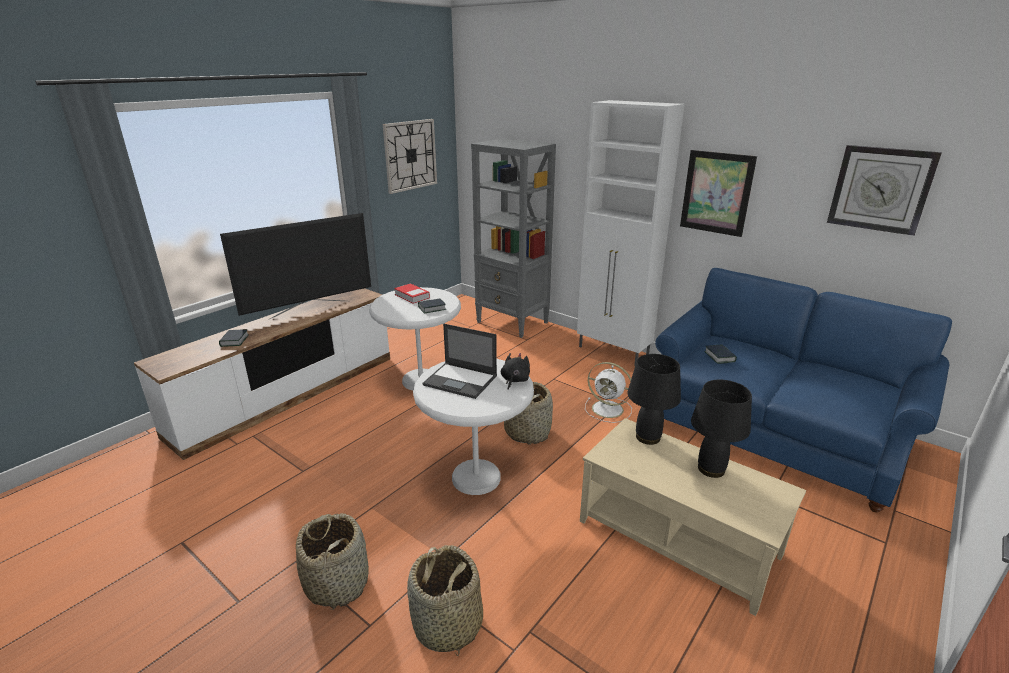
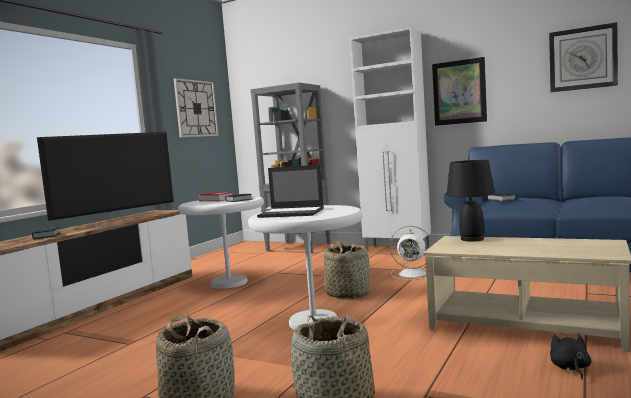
camera: 10 degrees left, 20 degrees down
black plush toy [501,353,530,390] -> black plush toy moved to [550,332,592,379]
black table lamp [691,380,752,478] -> none

